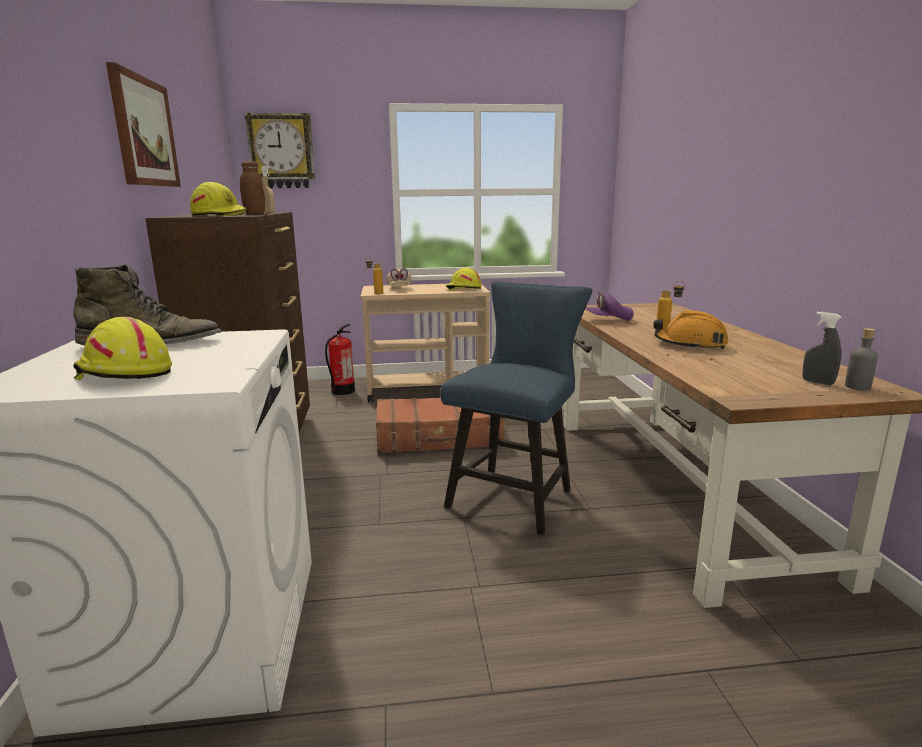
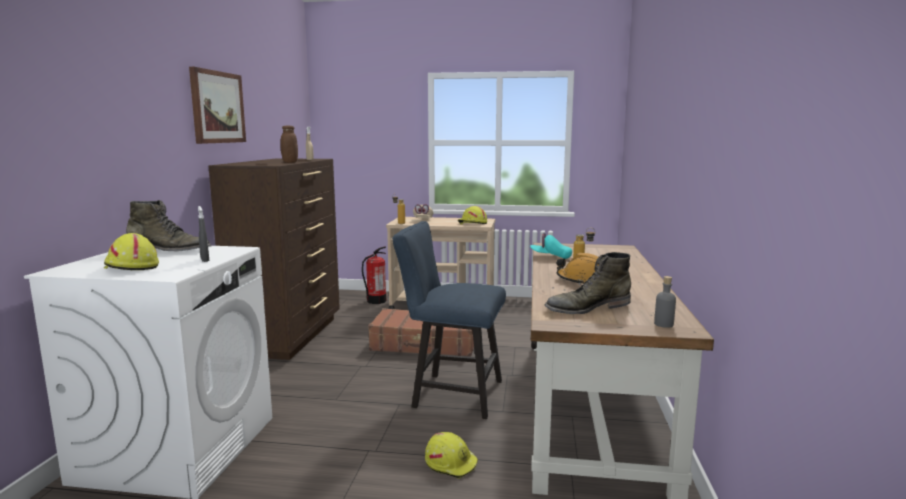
camera: 15 degrees right, 5 degrees down
yellow hard hat [190,182,247,216] -> yellow hard hat moved to [425,432,478,479]
wall clock [245,113,315,188] -> none
blue chair [440,281,592,535] -> blue chair turned 120 degrees counterclockwise [392,221,506,419]
purple cap [585,291,634,321] -> turquoise cap [530,232,572,259]
grey spray bottle [803,312,842,385] -> grey spray bottle moved to [198,206,209,262]
none -> green boot [545,252,631,314]

